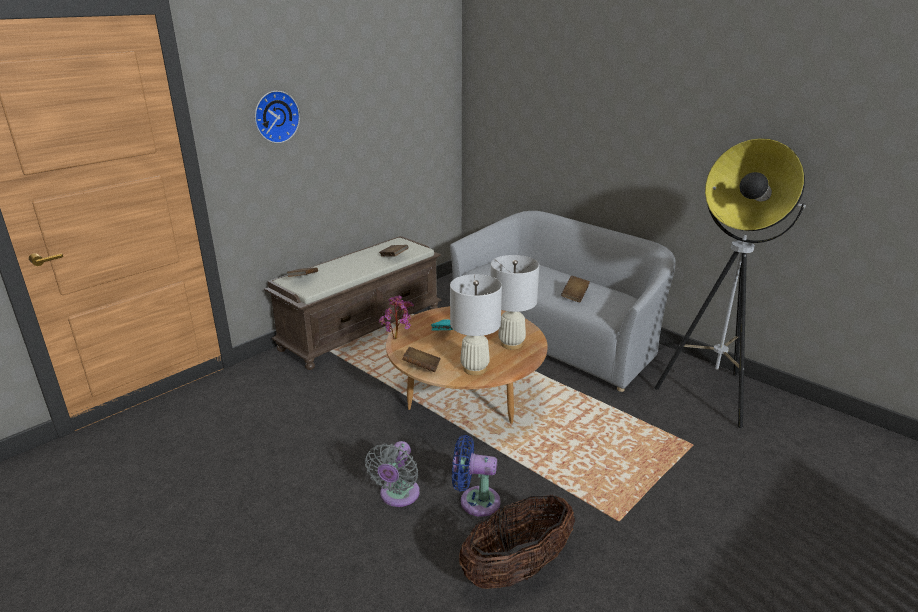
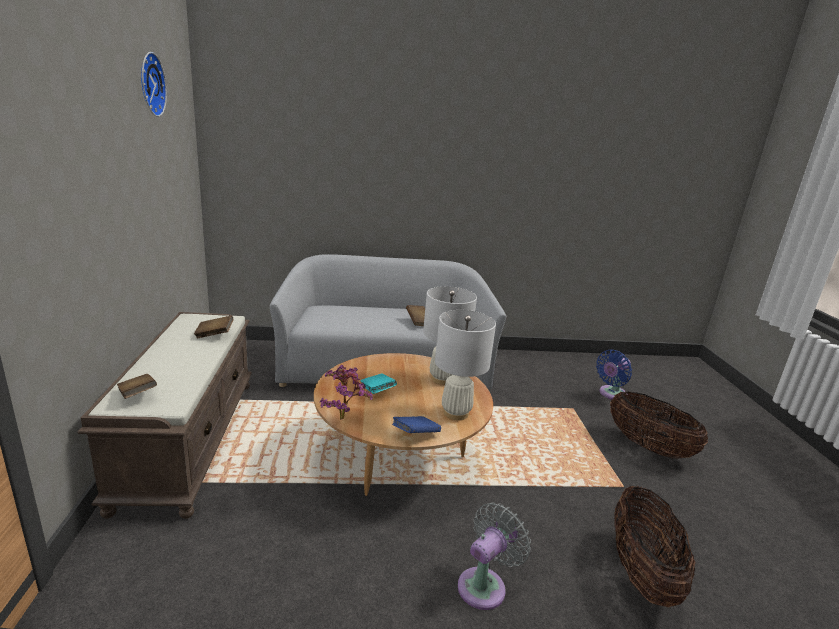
camera: 50 degrees left, 5 degrees down
wall clock [255,91,300,143] -> wall clock moved to [141,52,167,117]
grey fan [365,441,420,507] -> grey fan turned 105 degrees counterclockwise [458,502,531,610]
brown book [402,347,441,372] -> blue book [392,416,441,433]
blue fan [452,435,501,517] -> blue fan moved to [596,350,632,399]
floor lamp [654,138,806,428] -> none
none -> basket [610,392,708,459]

